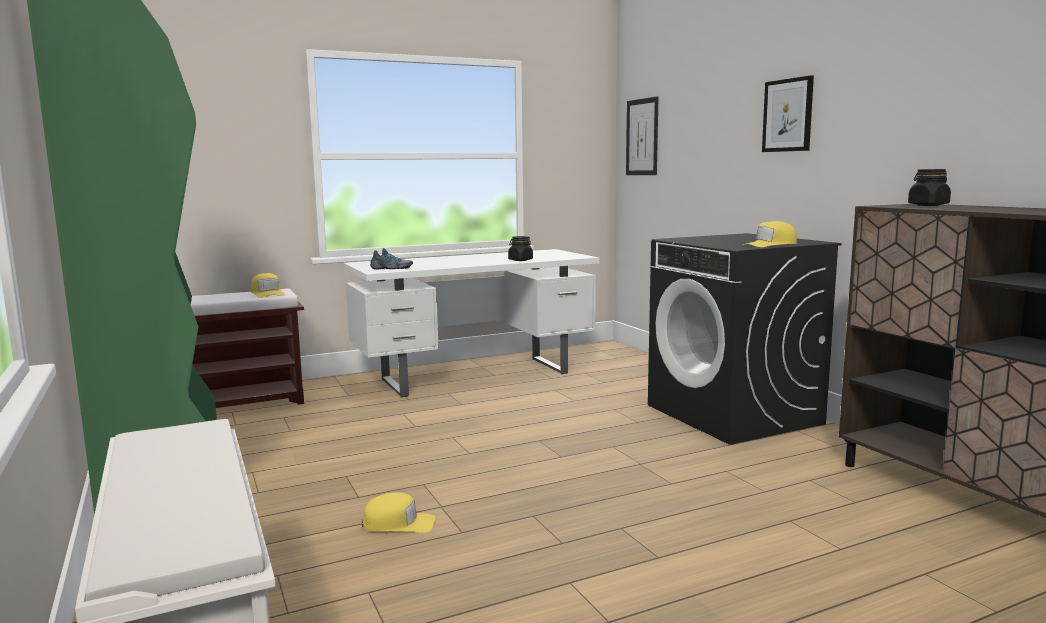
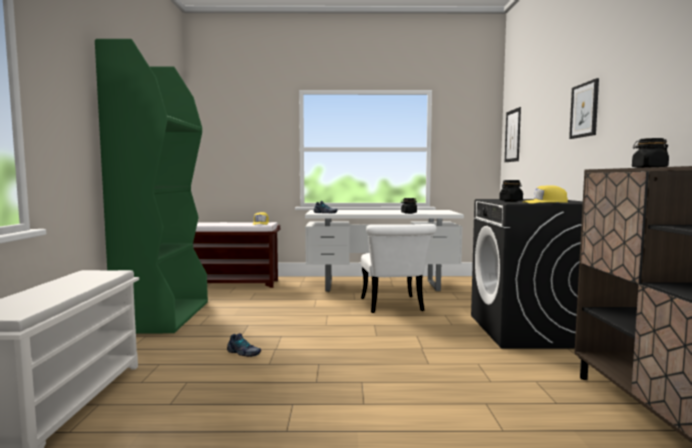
camera: 25 degrees right, 5 degrees down
yellow cap [362,492,436,533] -> shoe [227,333,261,357]
none -> white chair [361,224,437,313]
none -> black jar [499,180,523,202]

